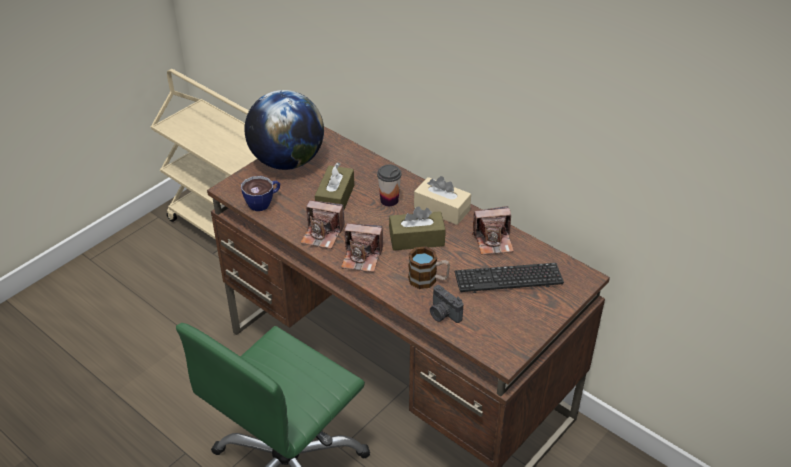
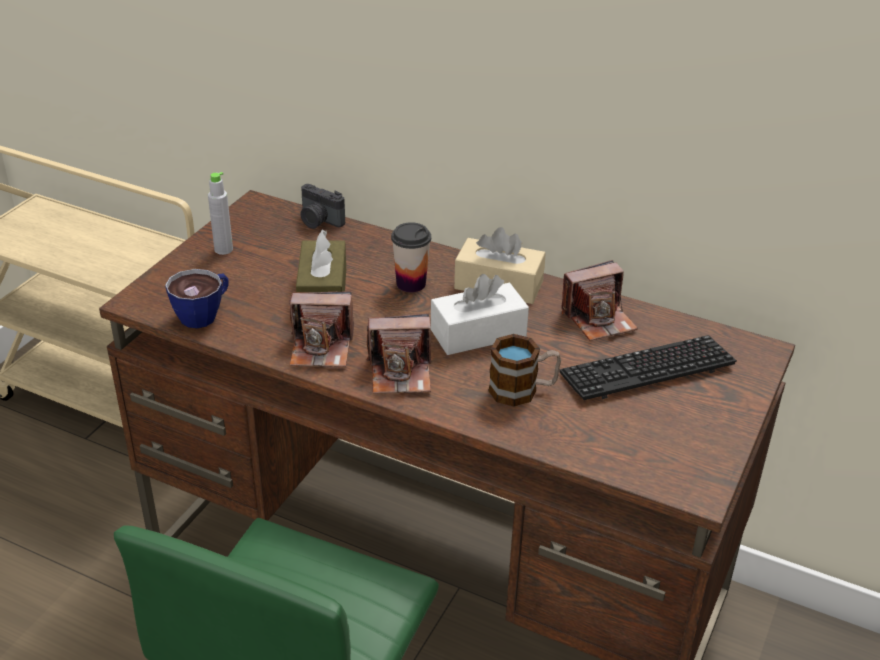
camera: 15 degrees left, 5 degrees down
globe [244,90,324,170] -> grey bottle [208,172,233,255]
brown tissue box [389,207,446,251] -> white tissue box [431,274,529,355]
camera [430,285,463,323] -> camera moved to [300,184,345,229]

